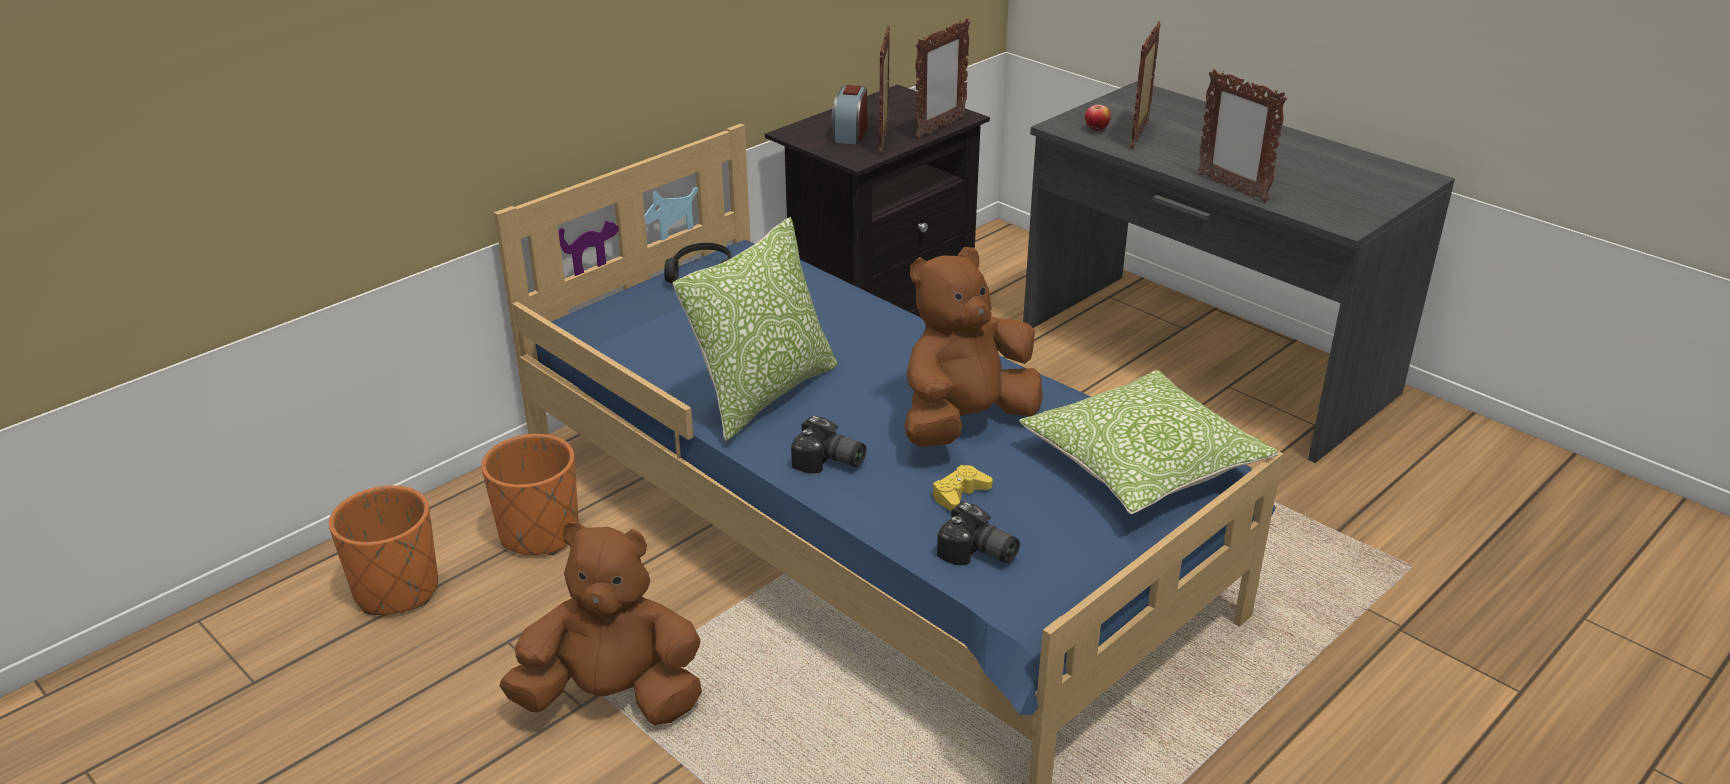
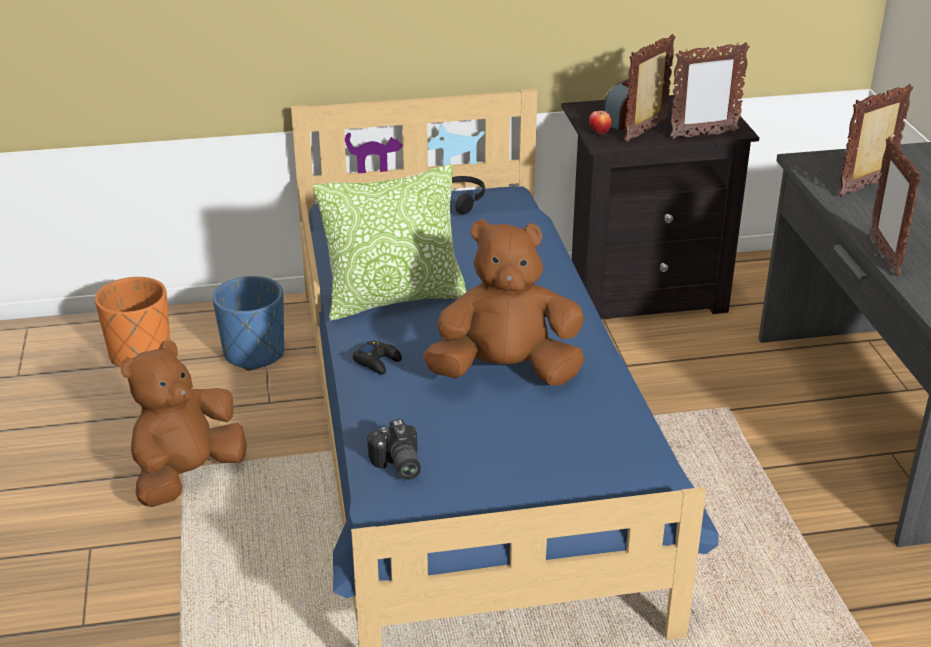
camera: 35 degrees right, 0 degrees up
orange planter [481,434,579,555] -> blue planter [212,276,284,371]
brown plush toy [500,521,702,725] -> brown plush toy turned 90 degrees counterclockwise [120,340,247,507]
camera [791,416,866,474] -> black game controller [353,341,402,374]
yellow game controller [932,465,993,511] -> none
pillow [1019,370,1278,515] -> none
apple [1085,105,1111,131] -> apple moved to [589,111,612,135]

